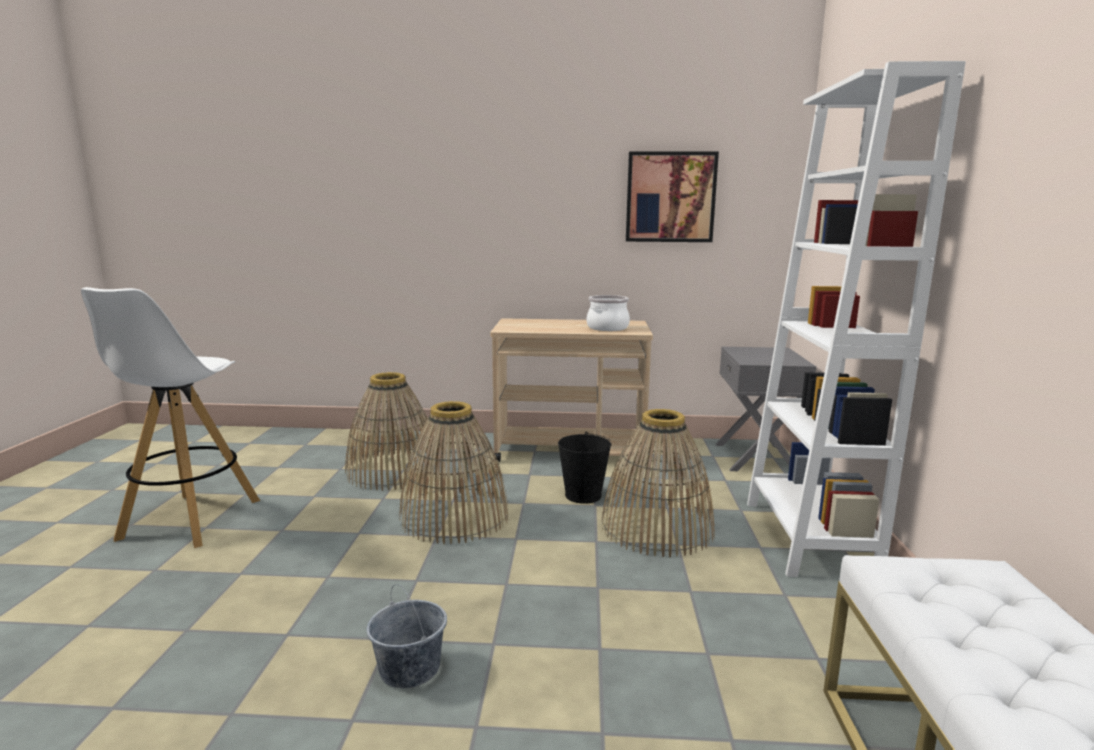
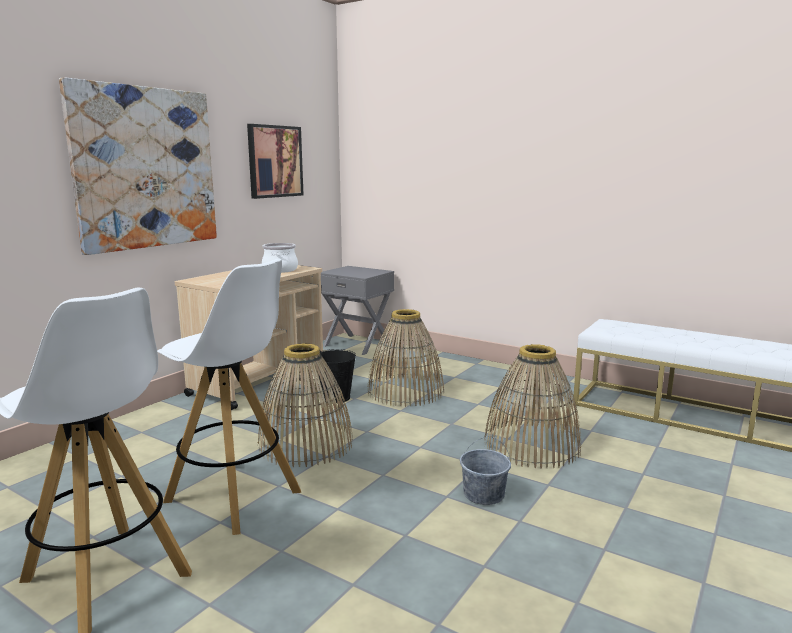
camera: 60 degrees left, 0 degrees up
basket [345,372,435,491] -> basket moved to [484,344,581,469]
white bookcase [747,61,966,577] -> none
none -> picture [59,77,217,255]
none -> white stool [157,259,301,535]

